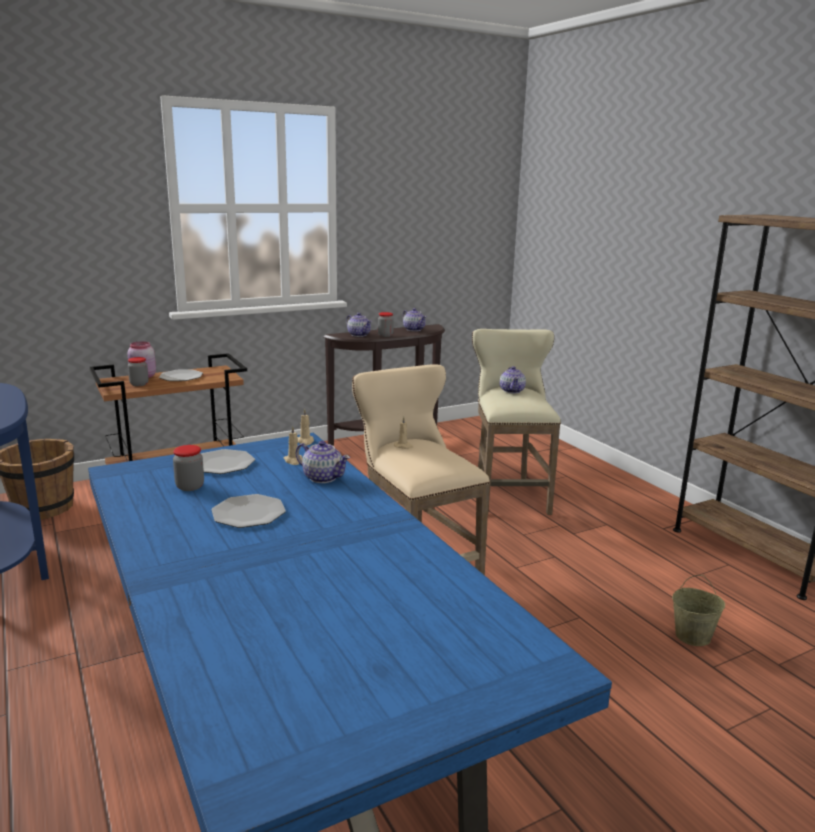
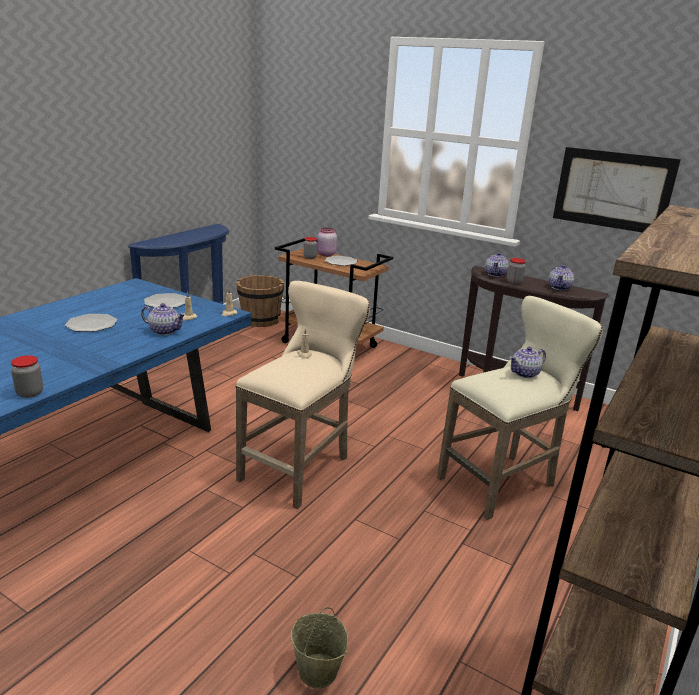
camera: 60 degrees right, 5 degrees up
jar [173,445,204,491] -> jar moved to [11,355,43,398]
teapot [296,441,350,483] -> teapot turned 75 degrees counterclockwise [141,303,186,335]
none -> picture [553,147,681,233]

